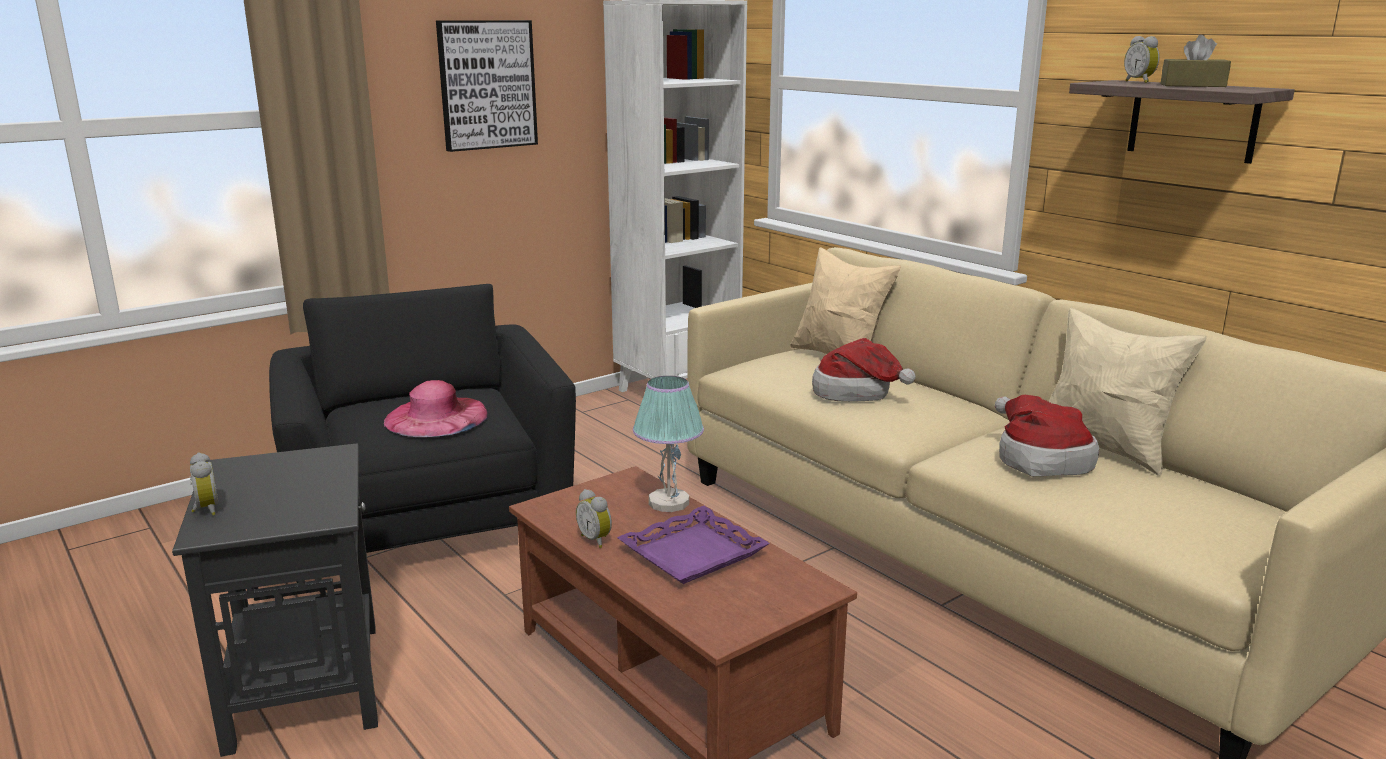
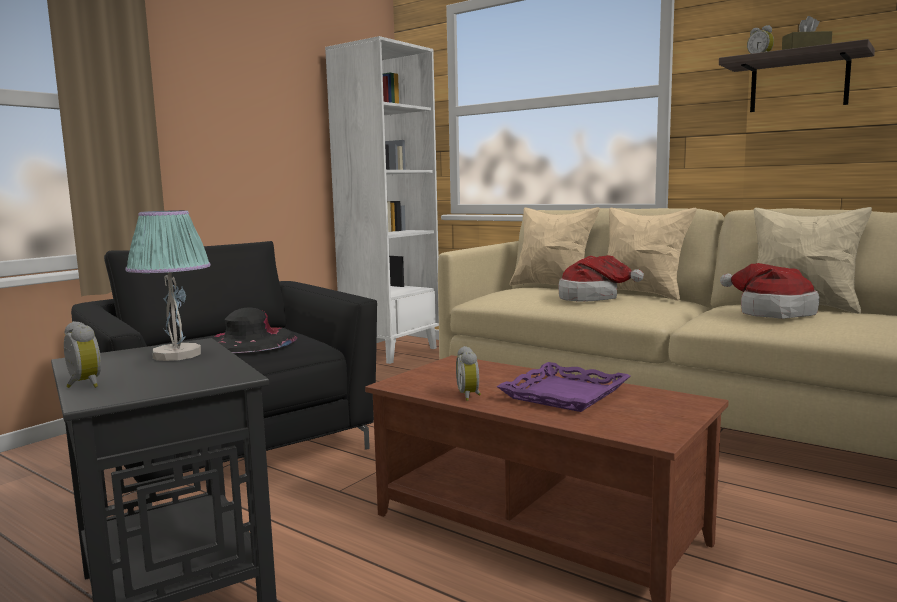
camera: 15 degrees left, 10 degrees down
pink hat [384,380,488,437] -> black hat [209,308,298,353]
picture [436,20,538,152] -> none
alarm clock [576,489,612,548] -> alarm clock turned 45 degrees clockwise [456,346,481,401]
table lamp [633,376,704,512] -> table lamp moved to [125,210,211,361]
none -> beige pillow [607,208,697,301]

